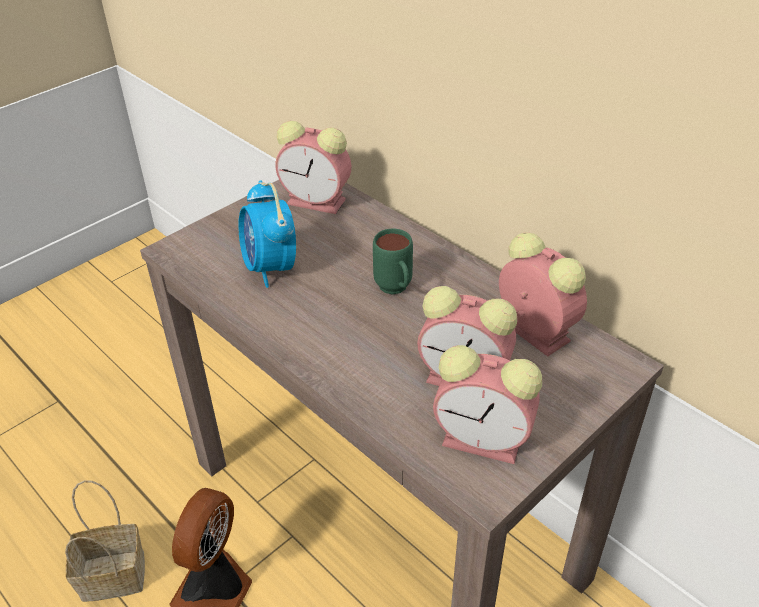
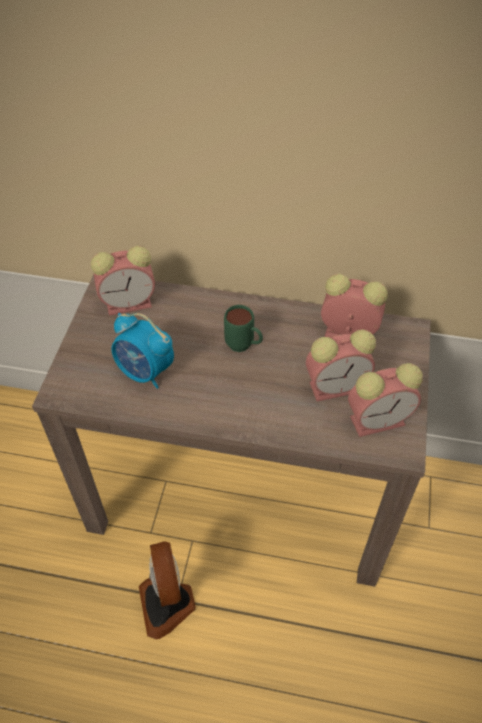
camera: 35 degrees left, 10 degrees up
basket [65,480,145,602] -> none

